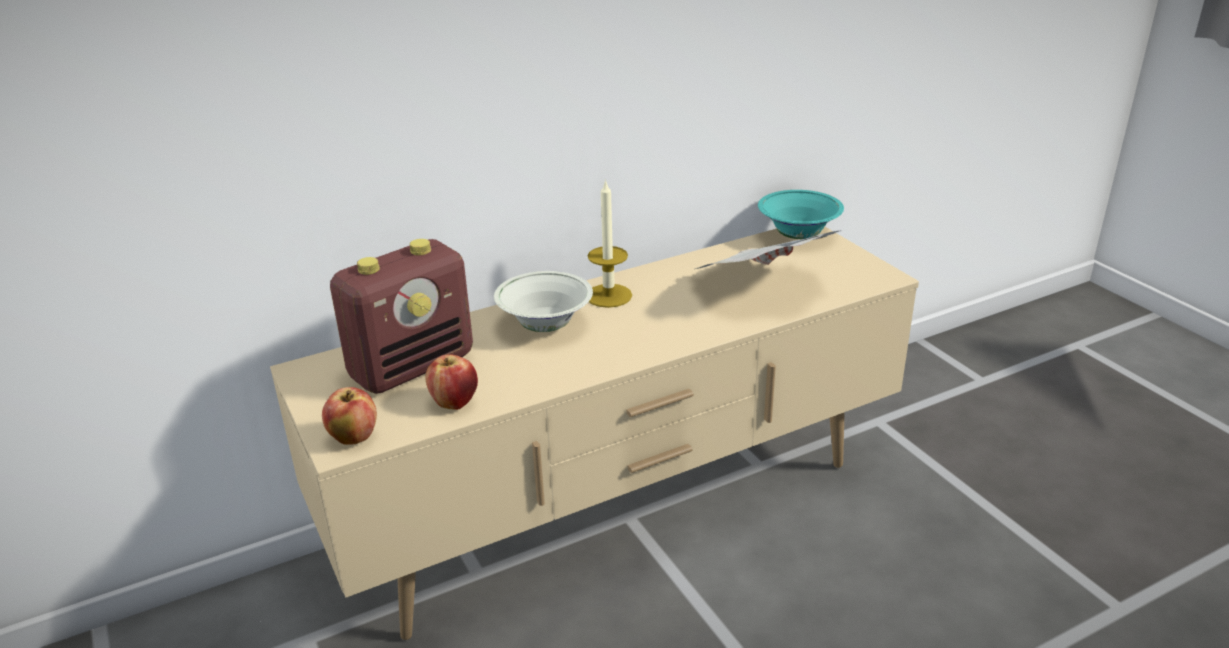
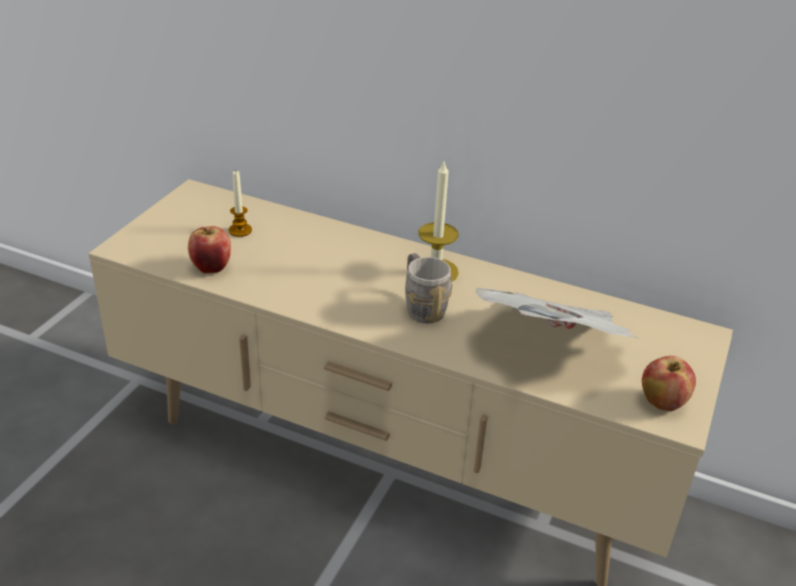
camera: 50 degrees right, 5 degrees up
apple [322,387,377,445] -> apple moved to [642,356,696,411]
radio [330,239,473,394] -> candle [229,170,252,237]
white bowl [494,271,593,332] -> none
turquoise bowl [758,190,844,239] -> none
none -> grey mug [405,253,453,323]

